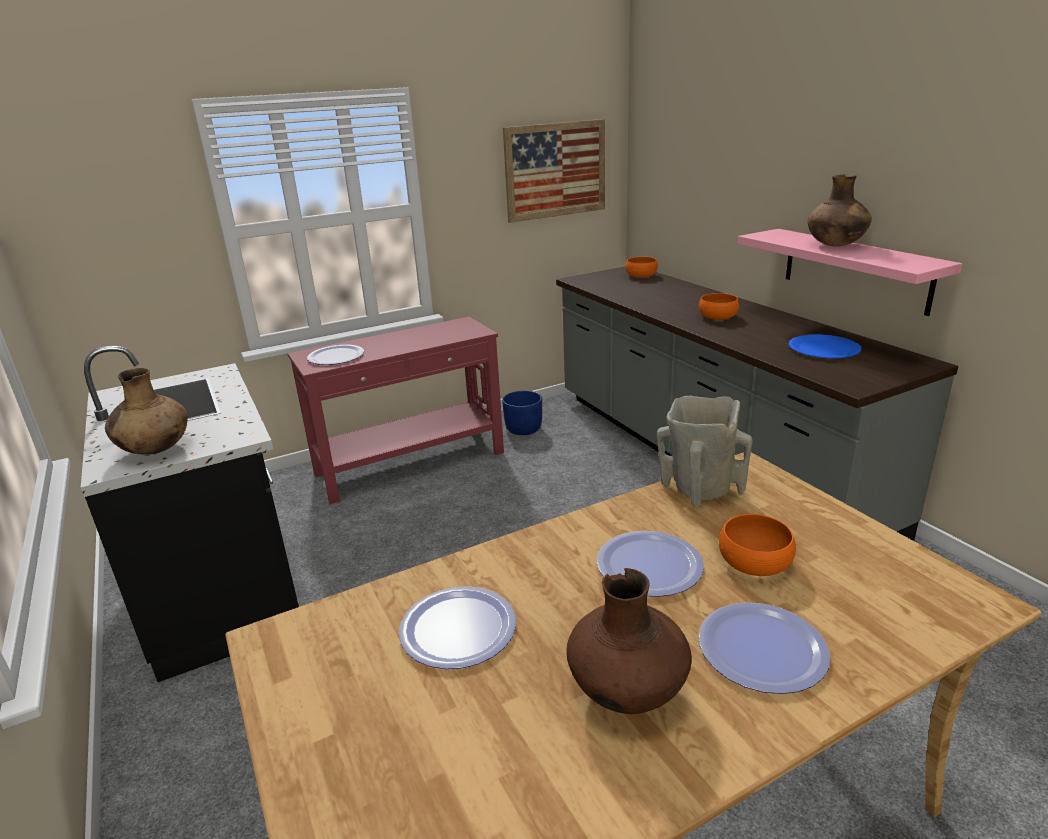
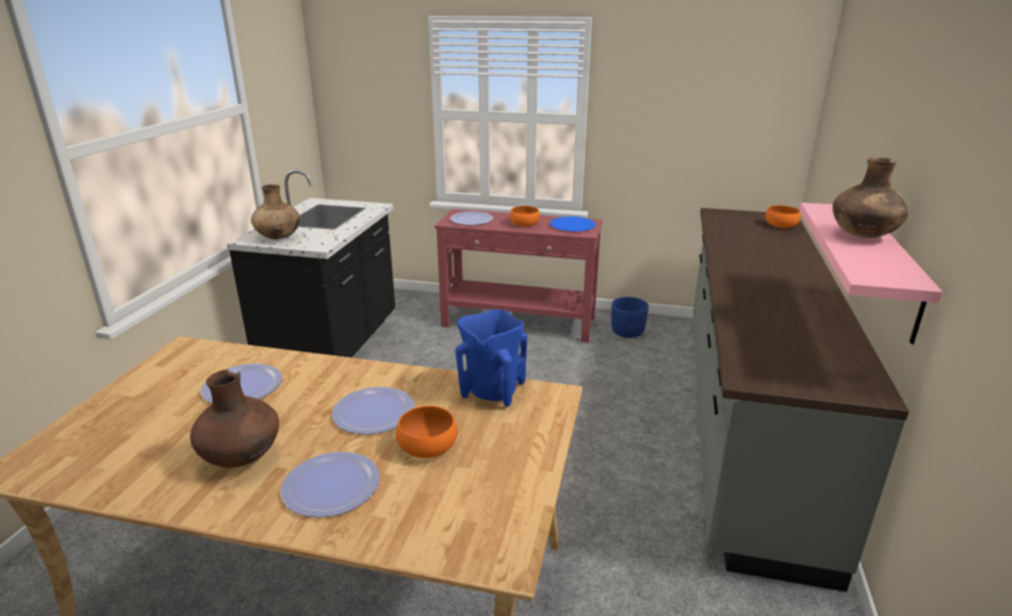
camera: 40 degrees right, 0 degrees up
picture [503,119,605,223] -> none
beige vase [657,395,752,507] -> blue vase [455,309,527,407]
orange bowl [699,293,739,320] -> orange bowl moved to [510,206,540,227]
blue plate [789,334,861,358] -> blue plate moved to [550,217,596,232]

